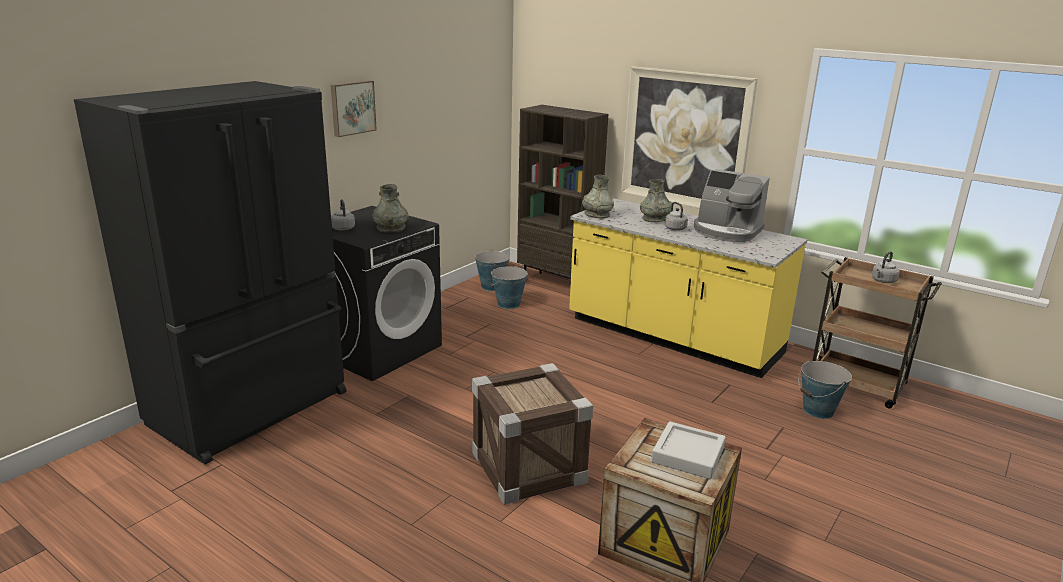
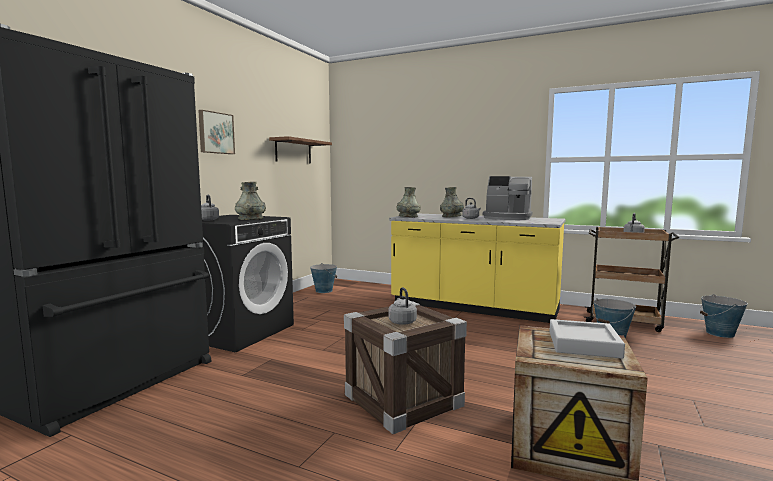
camera: 10 degrees left, 15 degrees down
bucket [491,266,528,309] -> bucket moved to [700,294,748,338]
brown bookcase [517,105,608,279] -> none
picture [621,66,758,209] -> none
none -> brown shelf [269,136,332,164]
none -> grey kettle [388,287,417,325]

